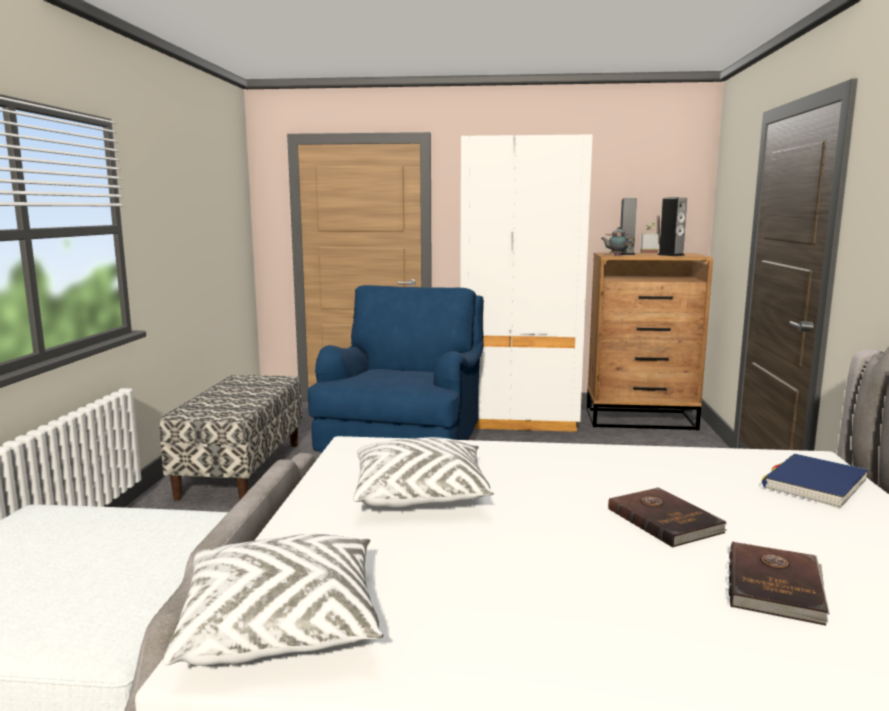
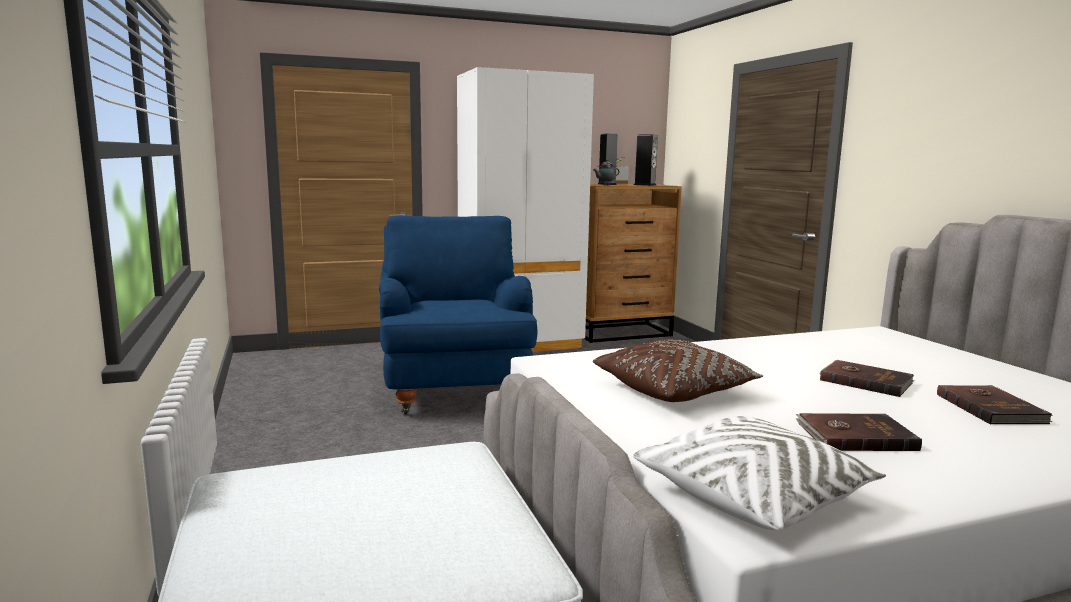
camera: 25 degrees left, 0 degrees up
bench [160,375,302,500] -> none
white pillow [353,437,494,508] -> brown pillow [593,339,763,402]
blue book [762,454,869,509] -> none
none -> brown book [796,413,922,451]

